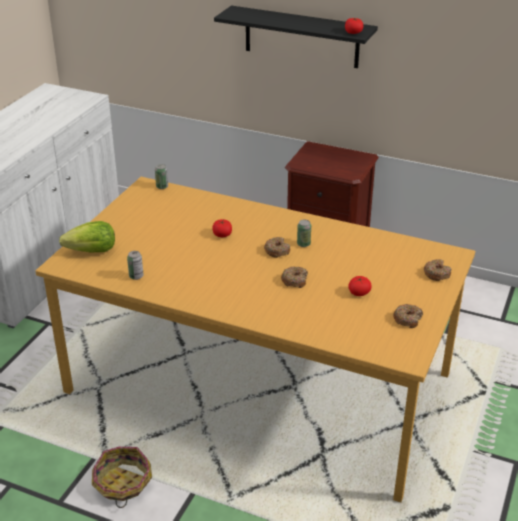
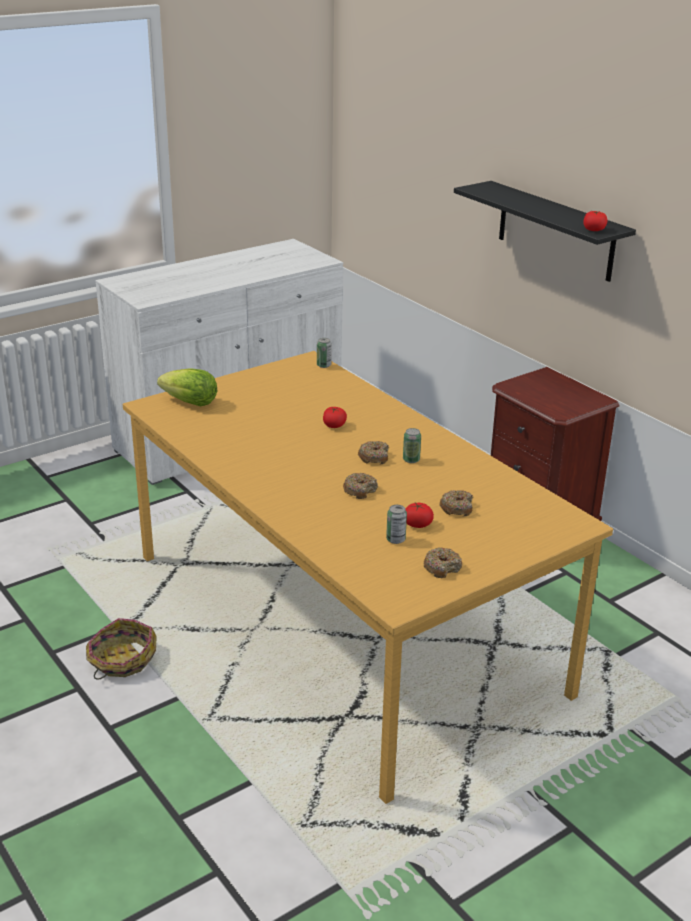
camera: 30 degrees right, 5 degrees down
can [127,251,144,280] -> can moved to [386,505,407,544]
donut [424,259,451,281] -> donut moved to [440,490,473,516]

